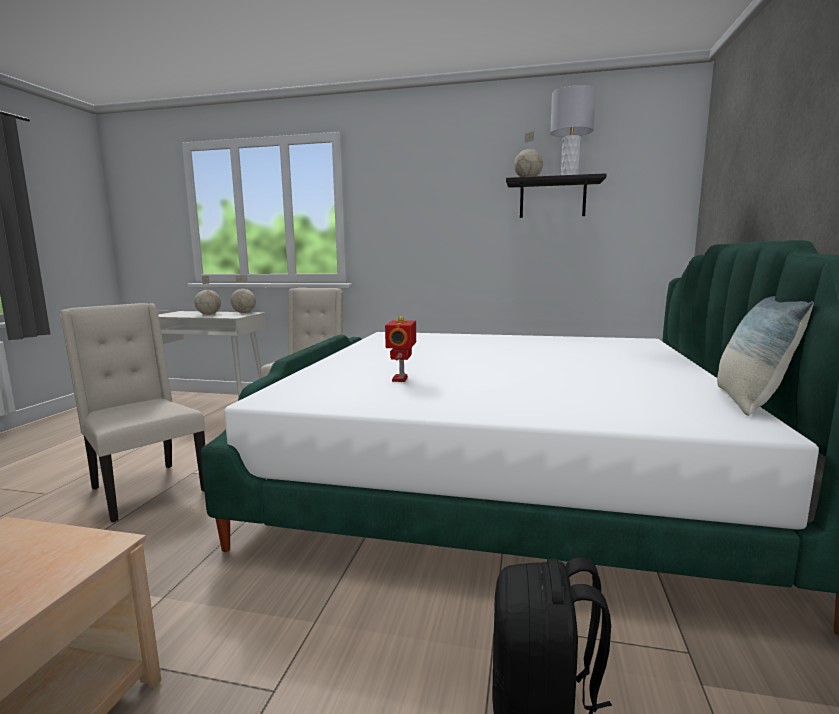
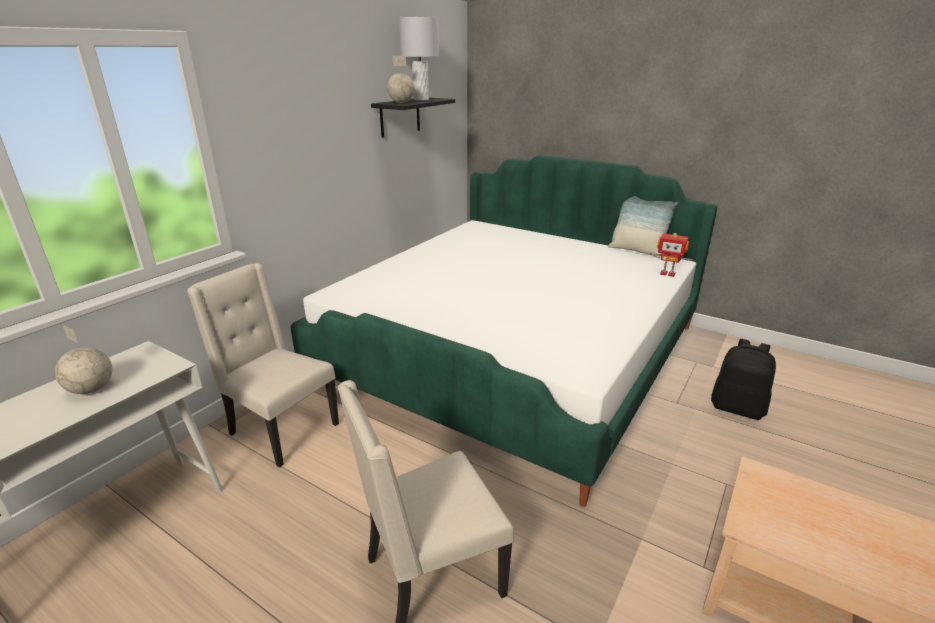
camera: 70 degrees left, 15 degrees up
globe [230,275,256,313] -> none
toy robot [385,316,416,382] -> toy robot moved to [650,233,693,277]

